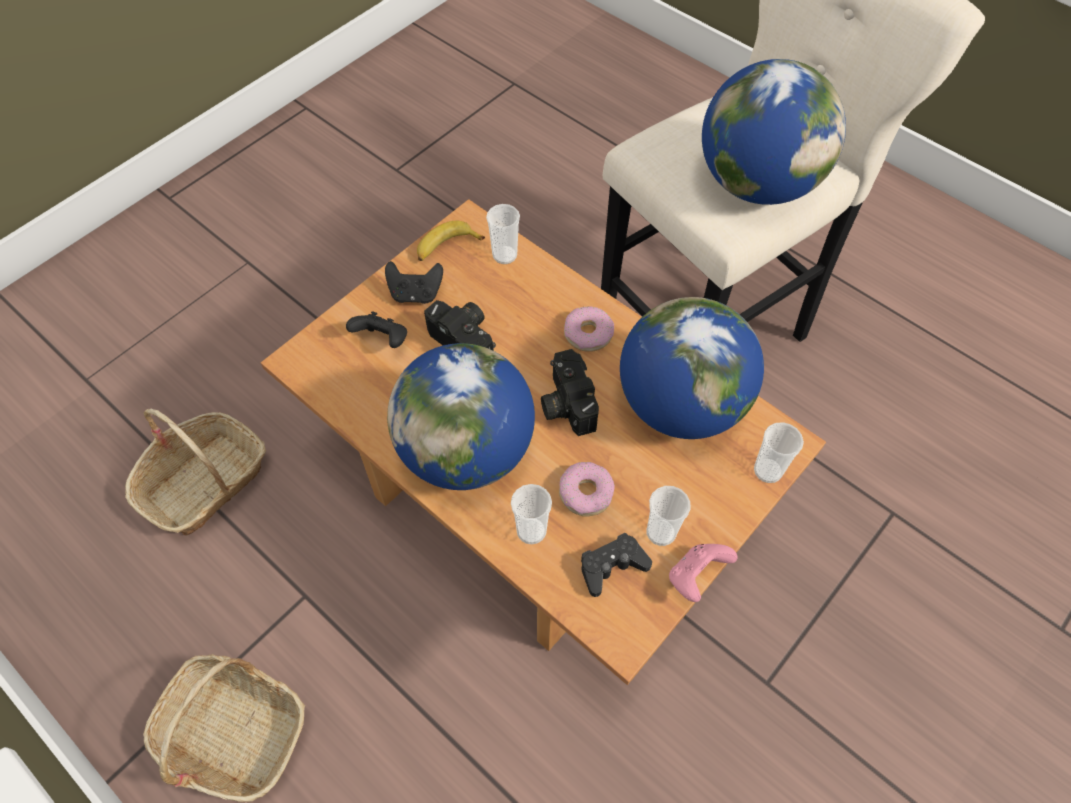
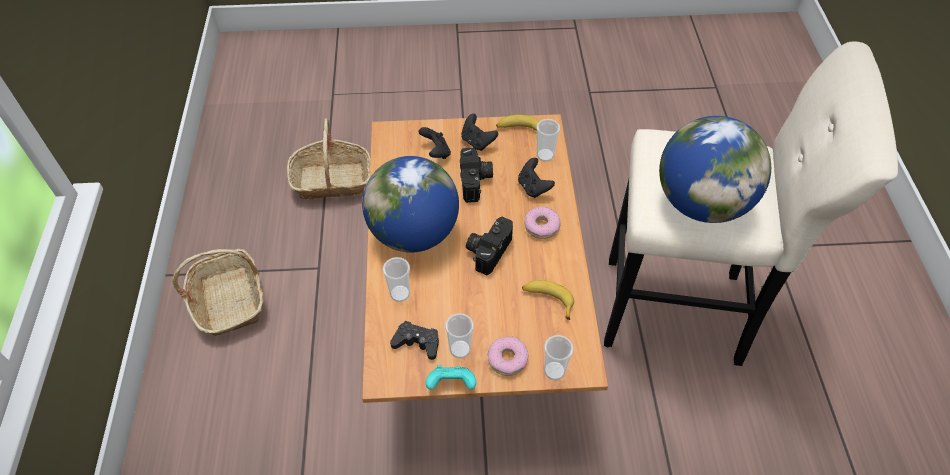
camera: 45 degrees right, 5 degrees down
donut [559,462,615,517] -> donut moved to [487,336,529,376]
globe [620,297,764,439] -> banana [522,280,574,320]
pink game controller [669,544,738,602] -> turquoise game controller [426,365,476,390]
none -> black game controller [518,158,555,198]

